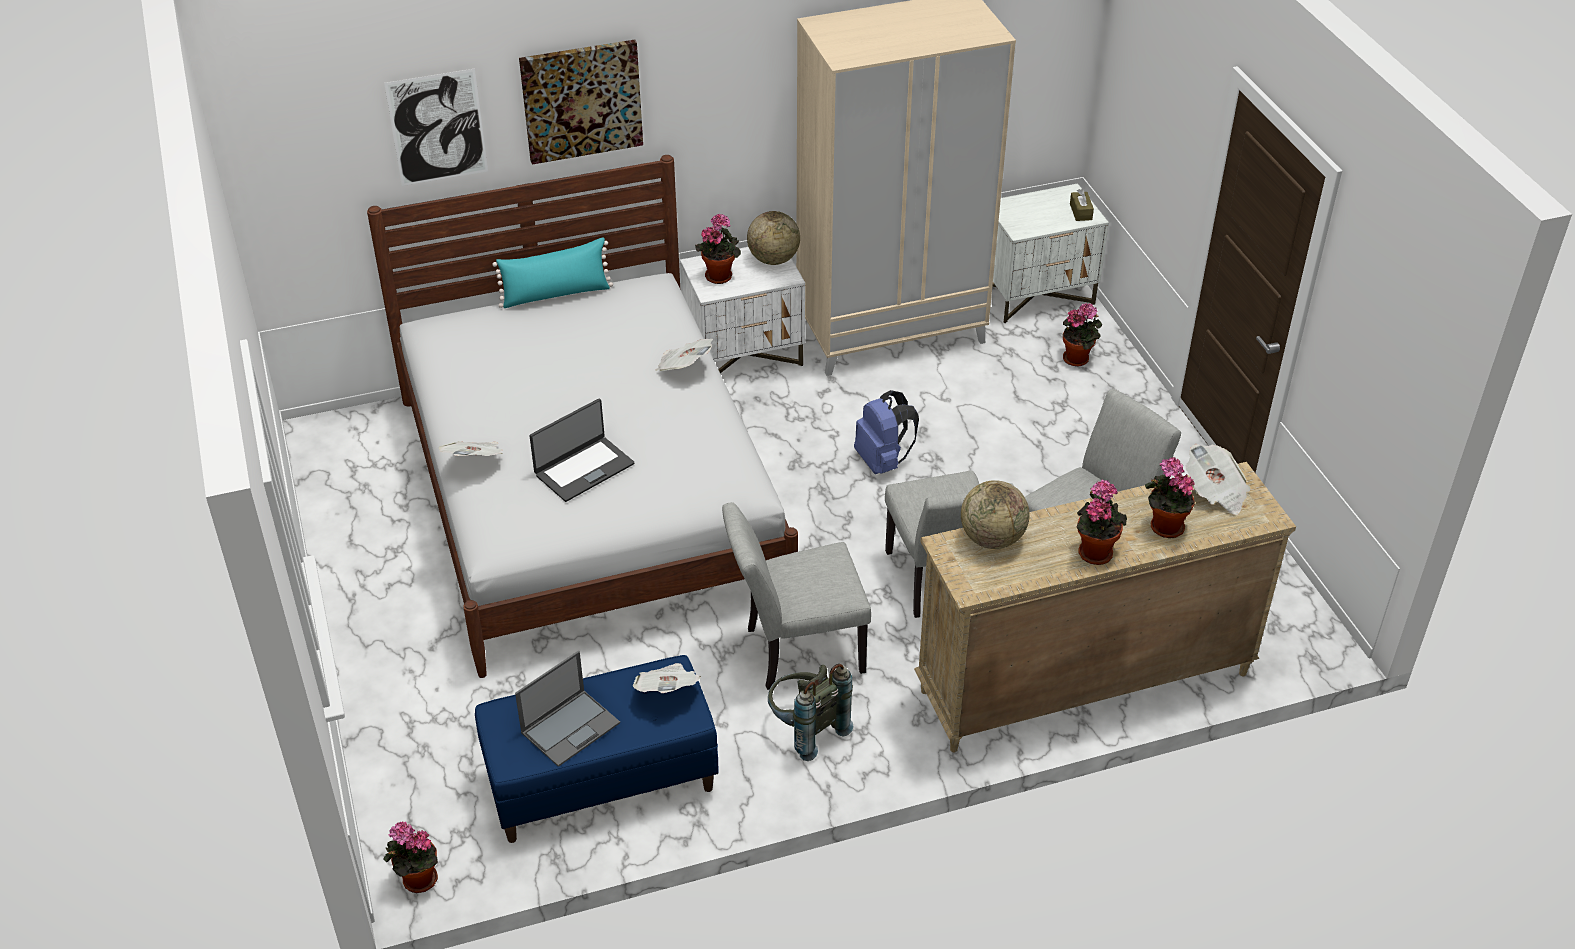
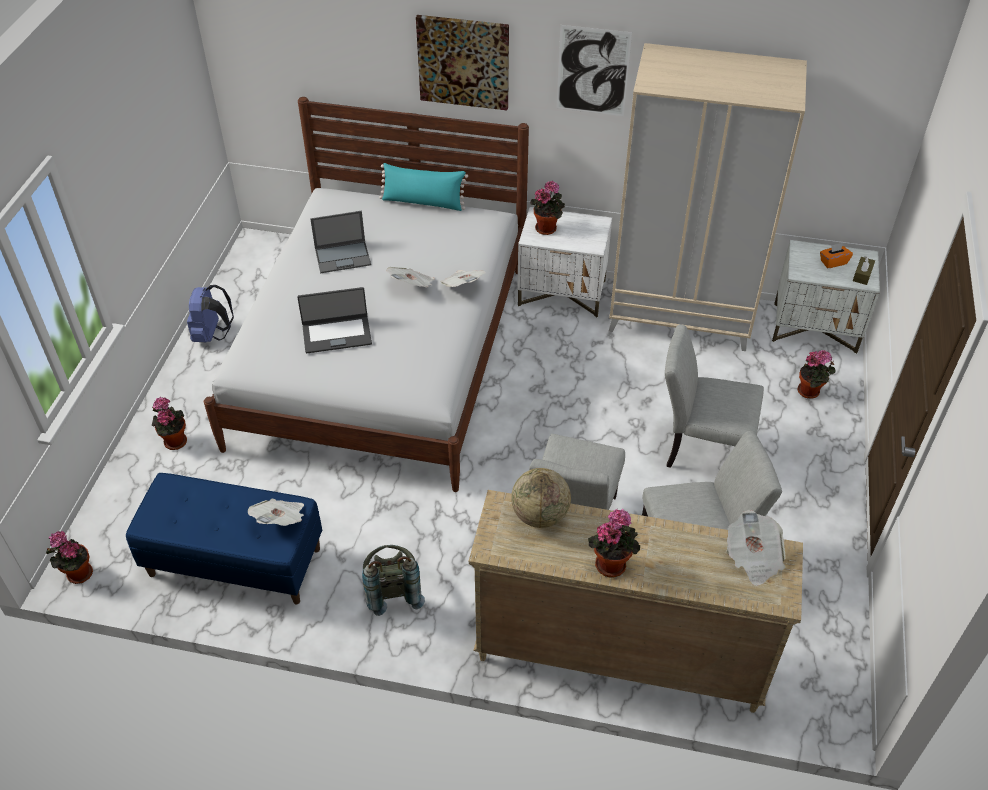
camera: 30 degrees right, 5 degrees up
picture [384,68,488,186] -> picture moved to [556,25,632,116]
newspaper [438,441,502,456] -> newspaper moved to [386,267,435,288]
laptop [515,651,620,767] -> laptop moved to [310,211,371,273]
grey chair [722,502,871,690] -> grey chair moved to [665,325,764,468]
globe [747,211,800,265] -> none
blue backpack [854,390,919,474] -> blue backpack moved to [187,285,234,342]
potted plant [1145,457,1195,538] -> potted plant moved to [152,397,187,450]
none -> orange tissue box [820,243,853,268]

